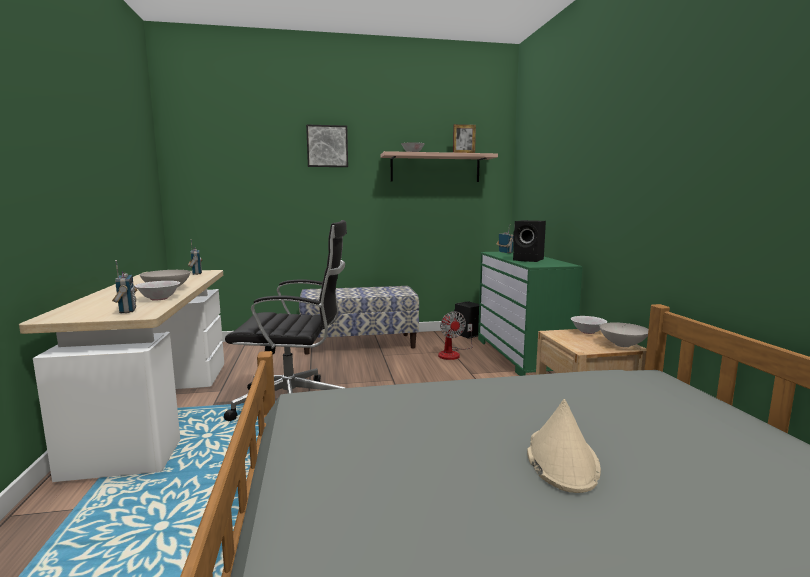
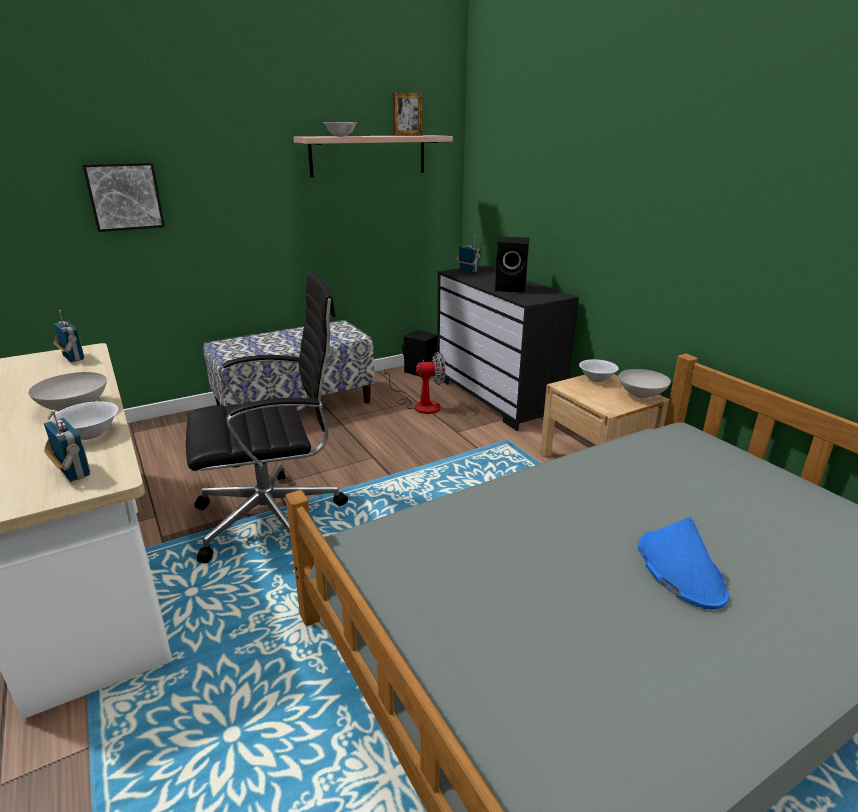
camera: 20 degrees left, 15 degrees up
picture [306,124,348,167] -> picture moved to [82,162,165,232]
fan [438,311,473,360] -> fan turned 60 degrees counterclockwise [384,352,446,414]
green dresser [478,252,583,376] -> black dresser [437,265,579,431]
beige hat [527,399,601,493] -> blue hat [638,516,729,610]

